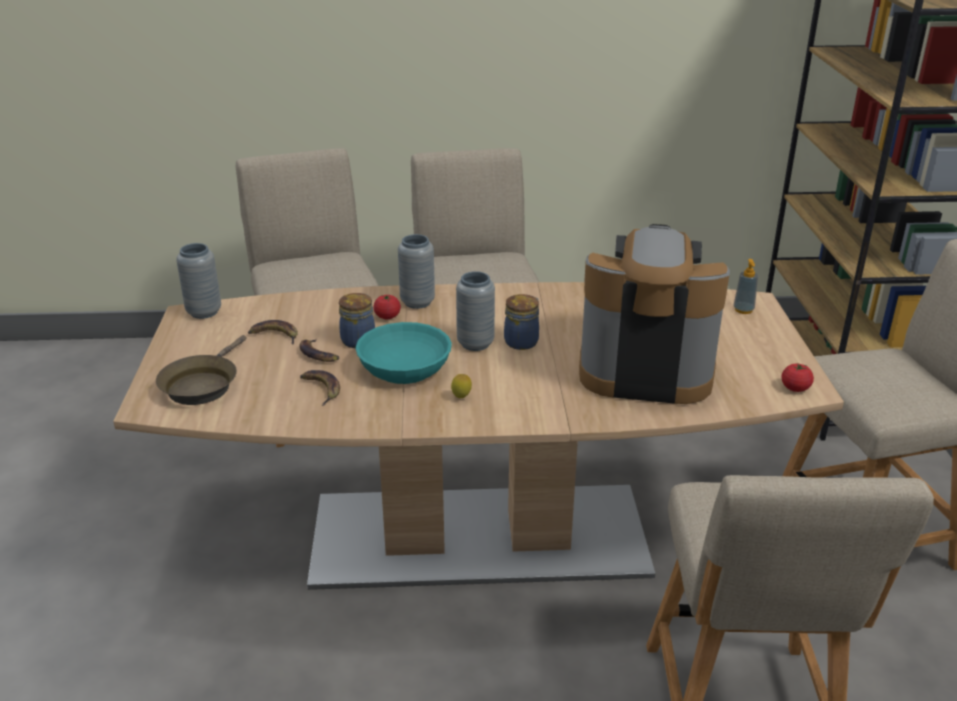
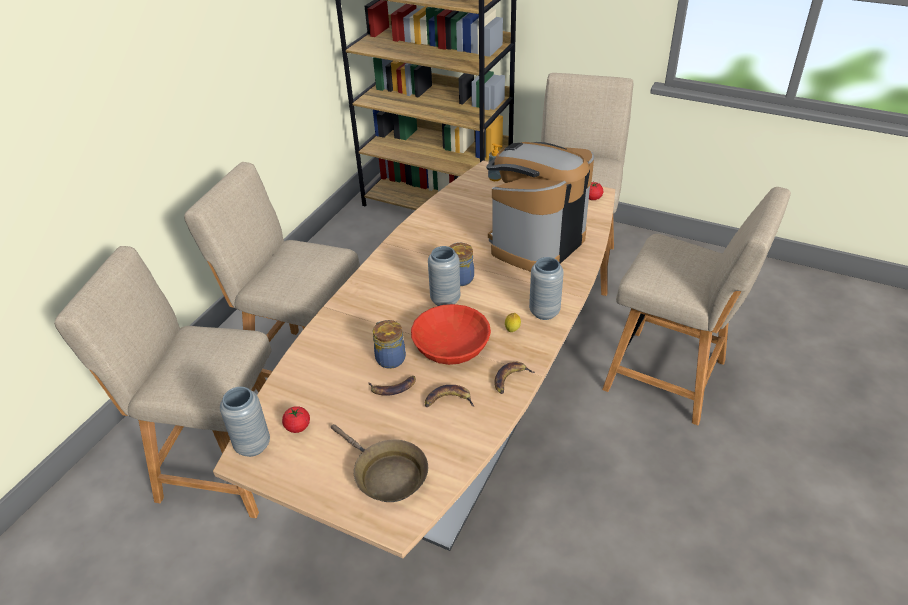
camera: 60 degrees left, 10 degrees up
banana [248,320,298,344] -> banana moved to [494,362,535,394]
turquoise bowl [355,322,452,384] -> red bowl [411,304,491,365]
tomato [373,295,401,319] -> tomato moved to [282,406,310,433]
grey vase [398,234,435,309] -> grey vase moved to [529,257,564,320]

